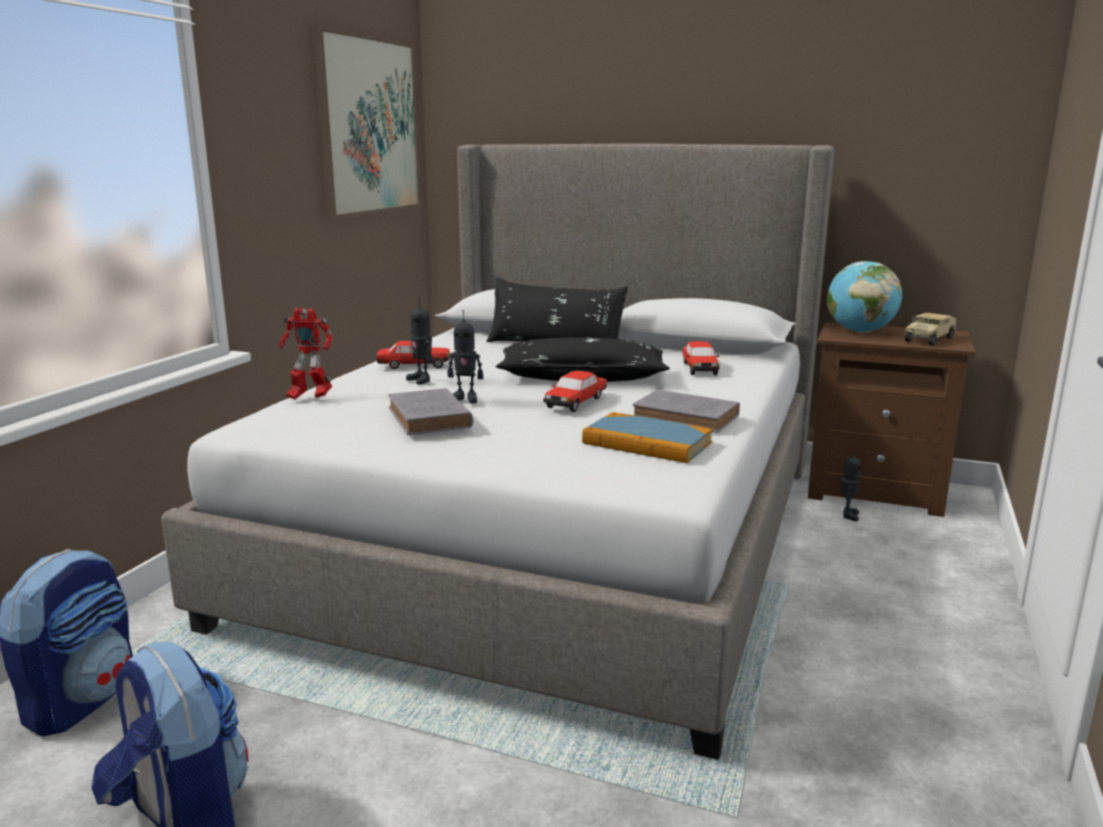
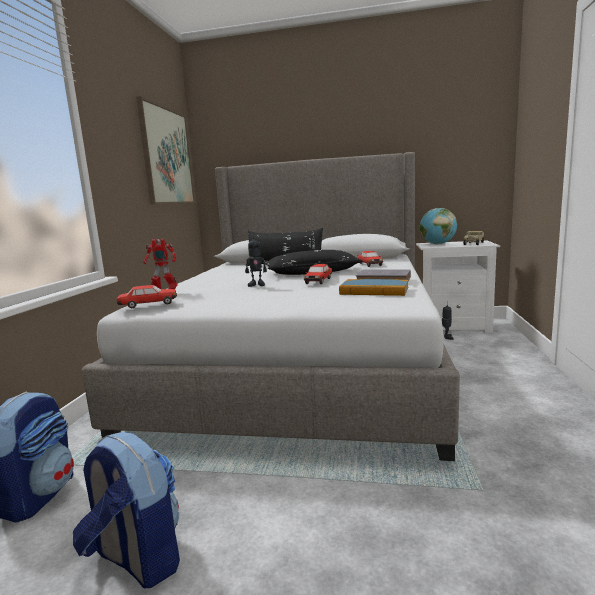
camera: 10 degrees left, 5 degrees down
toy car [377,341,450,369] -> toy car moved to [117,285,177,308]
grey book [388,388,473,435] -> none
toy robot [406,297,433,385] -> none
brown nightstand [808,322,975,517] -> white nightstand [416,240,500,333]

